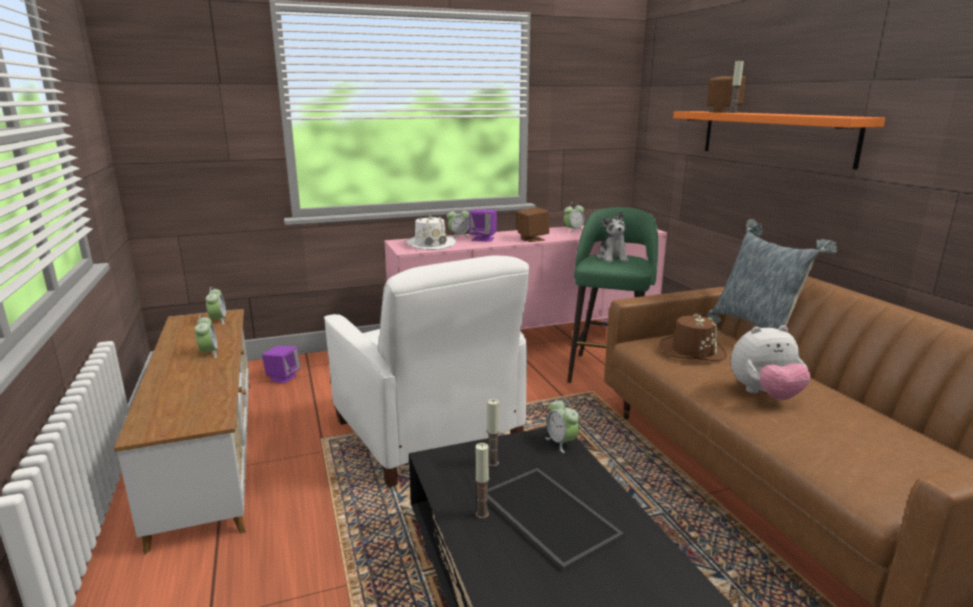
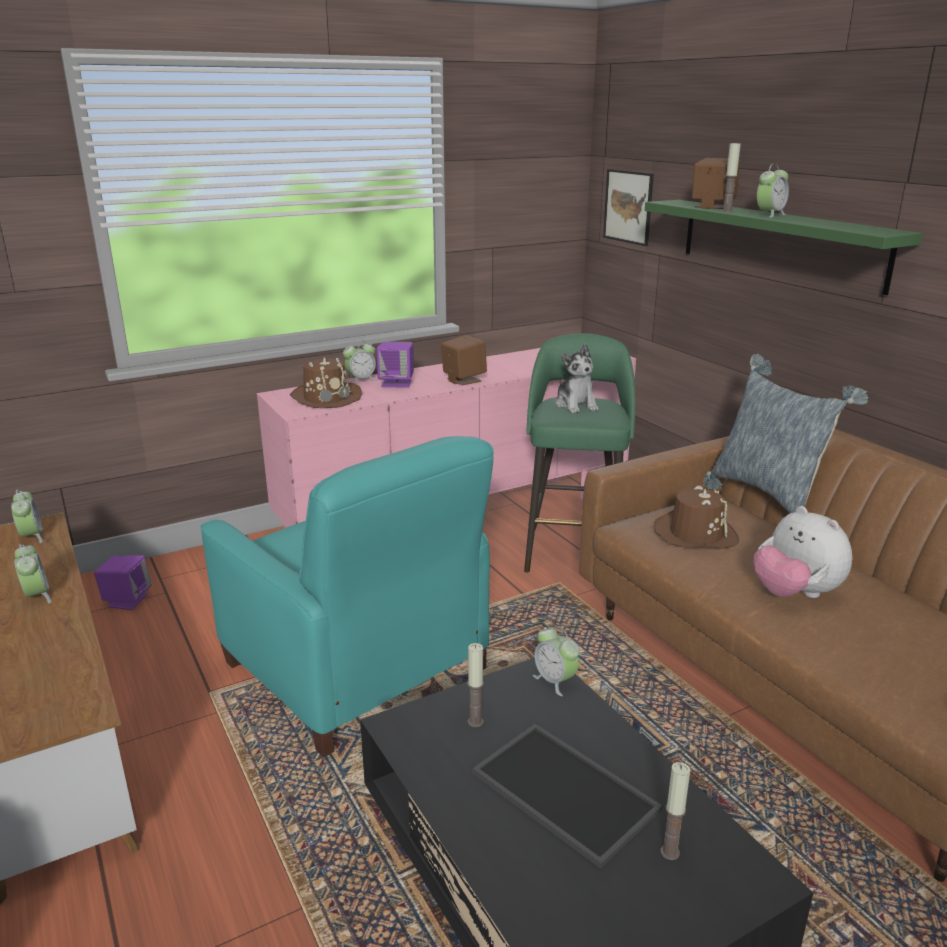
camera: 10 degrees left, 5 degrees up
white armchair [324,255,529,488] -> turquoise armchair [200,436,494,757]
white hat [405,215,456,250] -> brown hat [290,357,362,408]
candle [475,443,489,519] -> candle moved to [661,762,691,860]
alarm clock [564,202,584,233] -> alarm clock moved to [757,164,789,218]
orange shelf [673,111,885,170] -> green shelf [645,200,923,295]
plush toy [731,325,811,400] -> plush toy turned 75 degrees clockwise [753,506,852,598]
none -> picture [603,169,654,246]

